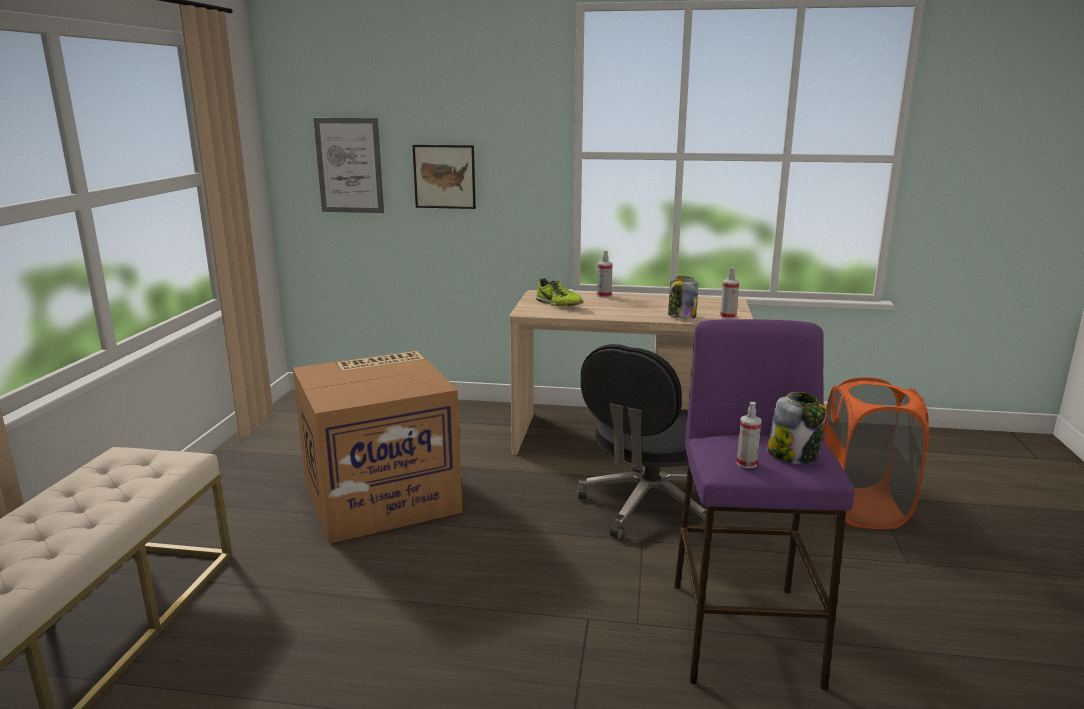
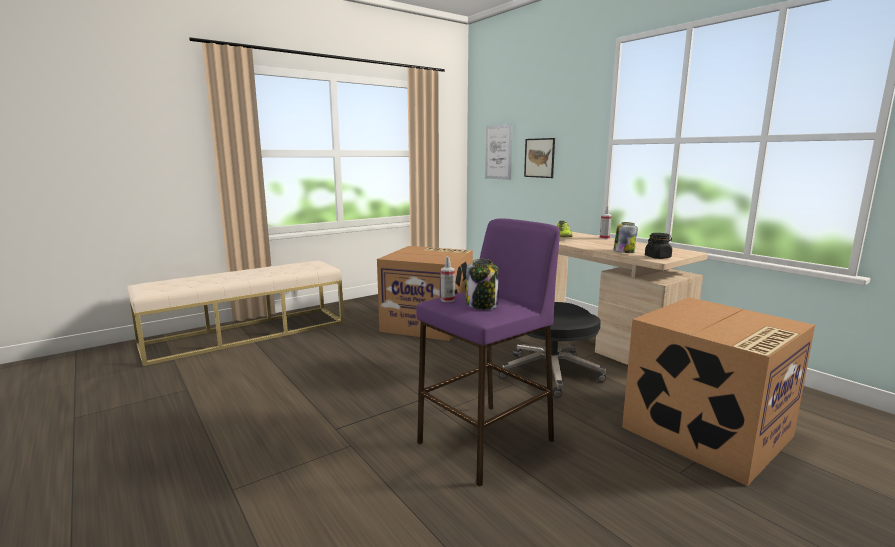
camera: 45 degrees right, 5 degrees down
spray bottle [720,267,739,319] -> black jar [645,233,672,259]
orange laundry basket [824,378,929,529] -> cardboard box [622,297,815,486]

